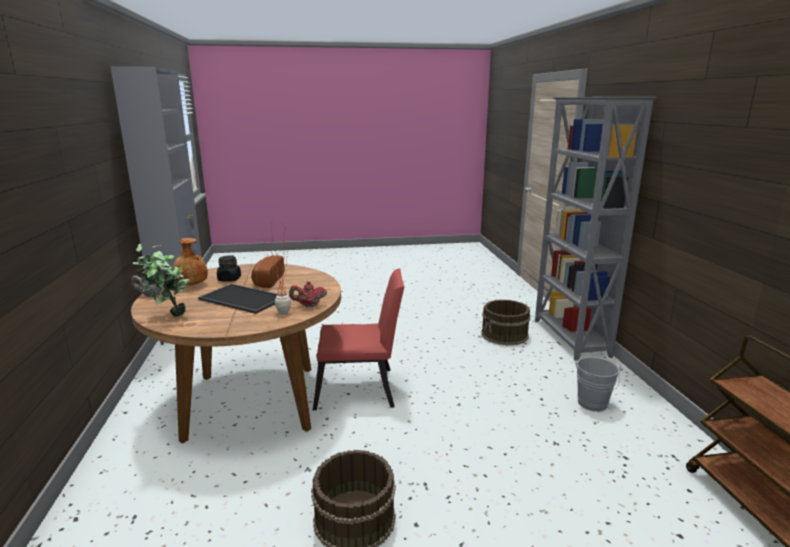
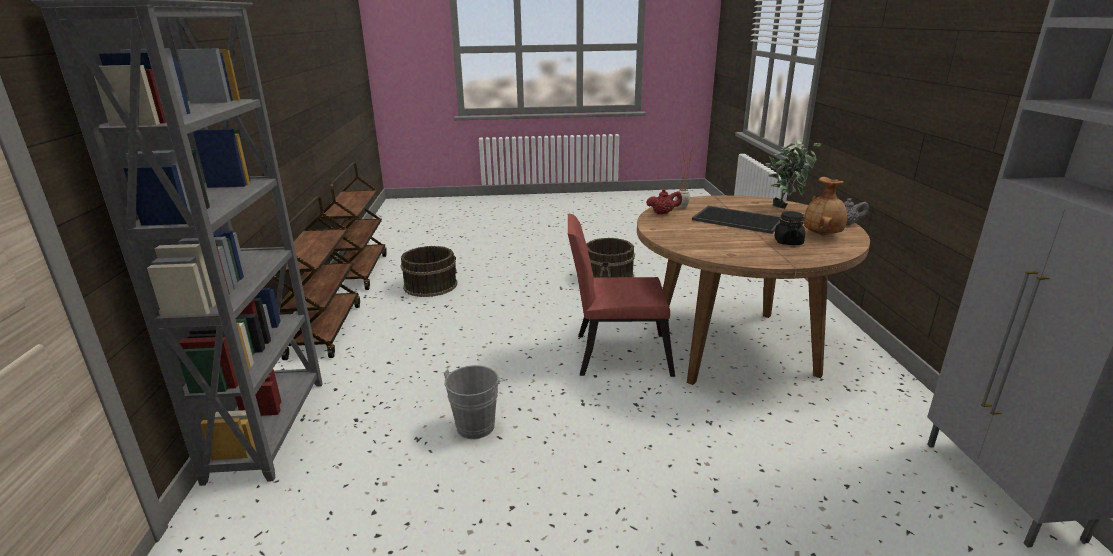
camera: 175 degrees left, 5 degrees up
bread [251,255,284,288] -> none
brown bucket [481,299,530,346] -> brown bucket moved to [400,246,457,297]
grey bucket [575,357,622,412] -> grey bucket moved to [444,365,505,439]
none -> brown cart [273,196,360,360]

